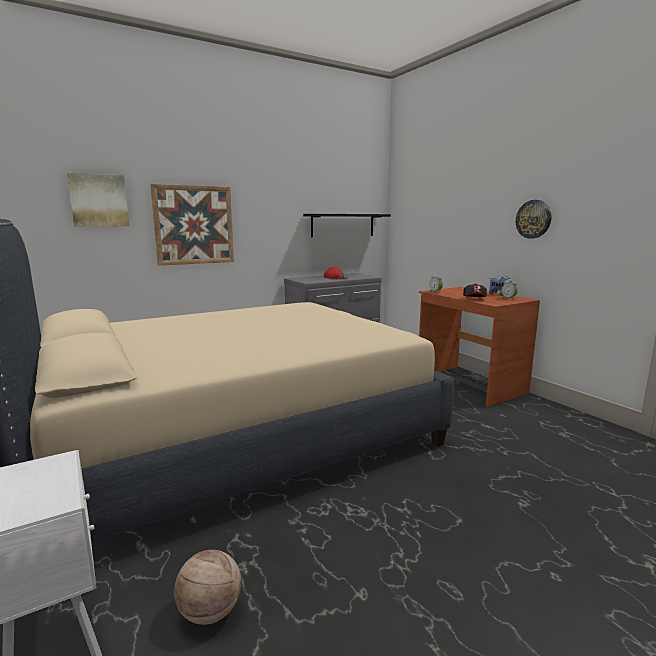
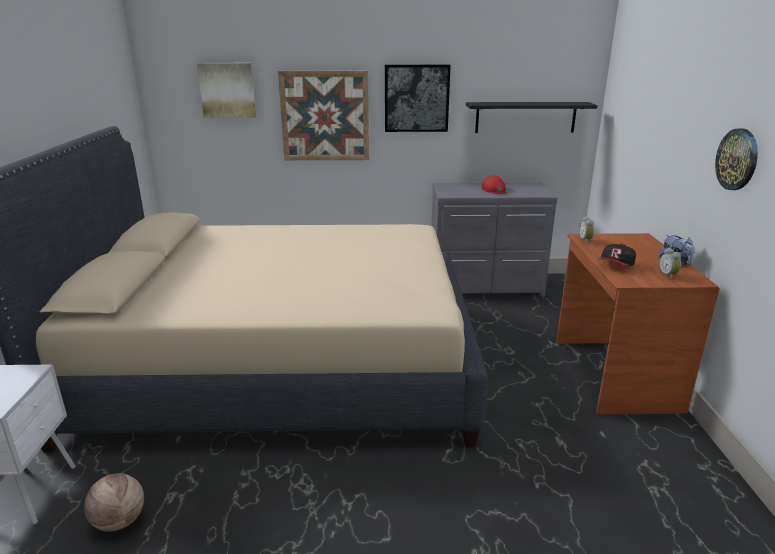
camera: 30 degrees right, 10 degrees up
none -> picture [385,65,451,132]

